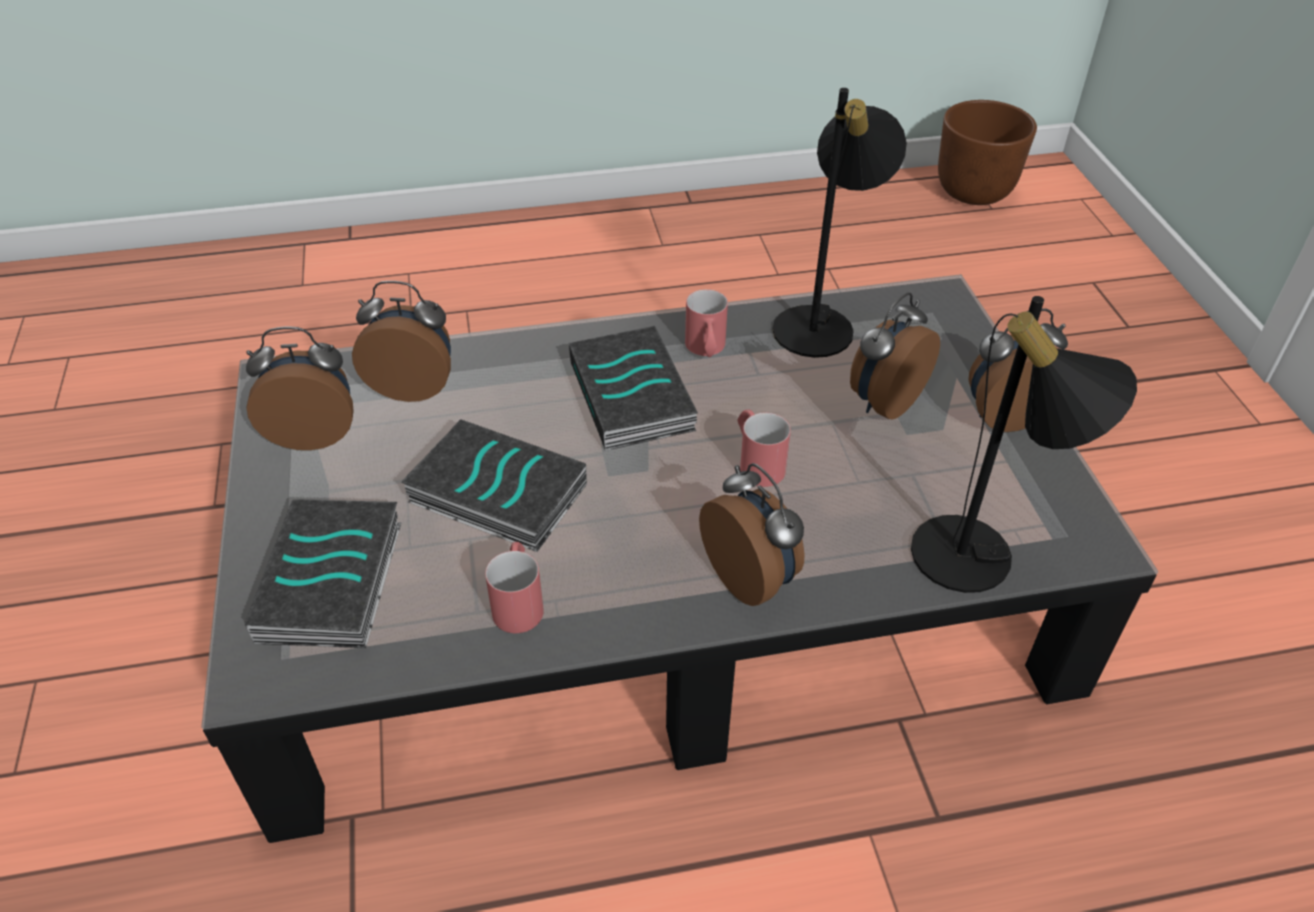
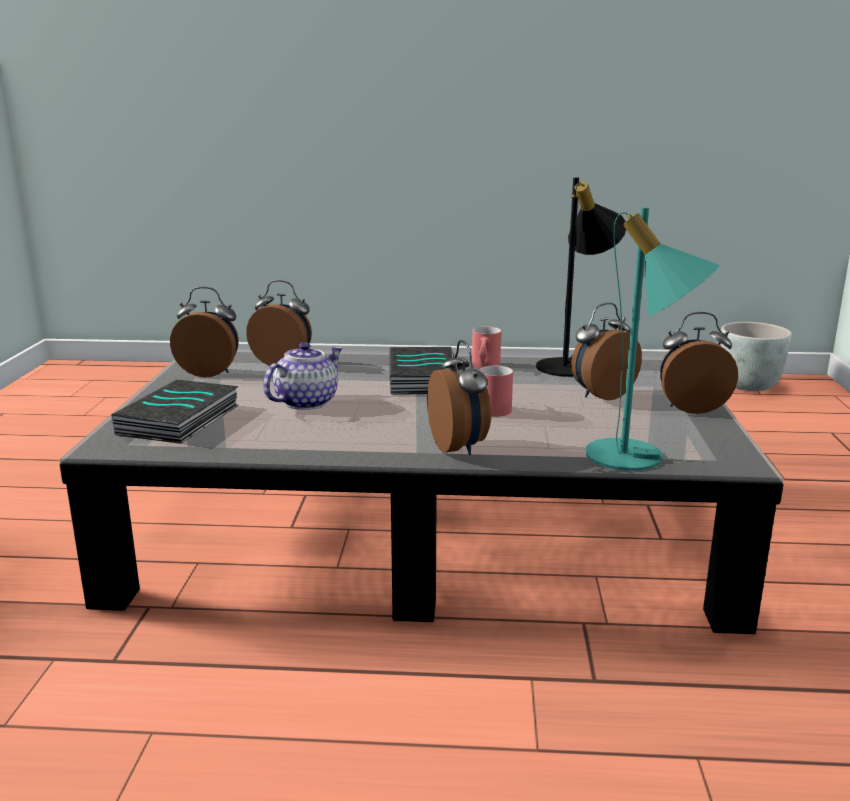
camera: 15 degrees right, 25 degrees down
book [401,419,587,552] -> teapot [263,342,343,410]
red mug [485,542,544,633] -> none
black table lamp [911,296,1137,593] -> turquoise table lamp [585,207,720,471]
brown planter [938,100,1037,205] -> grey planter [721,322,792,391]

